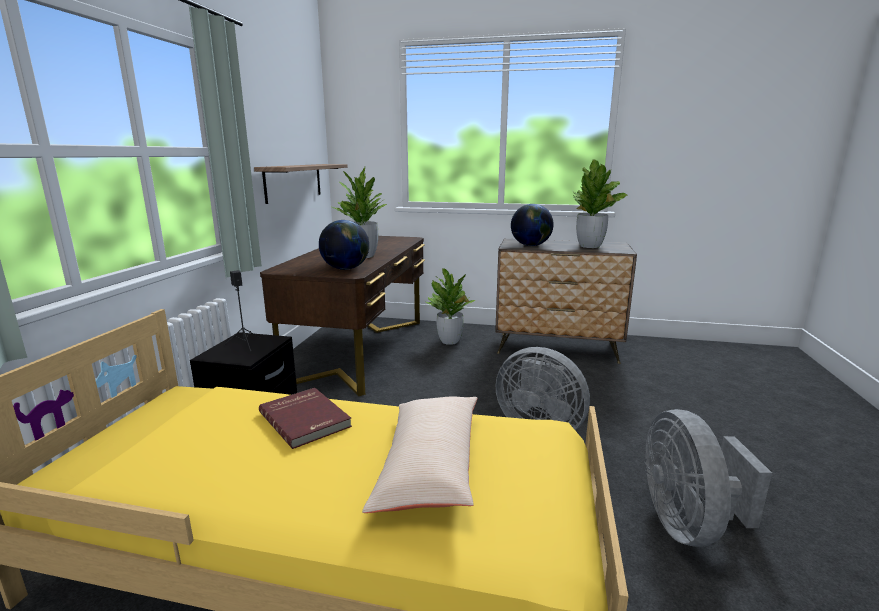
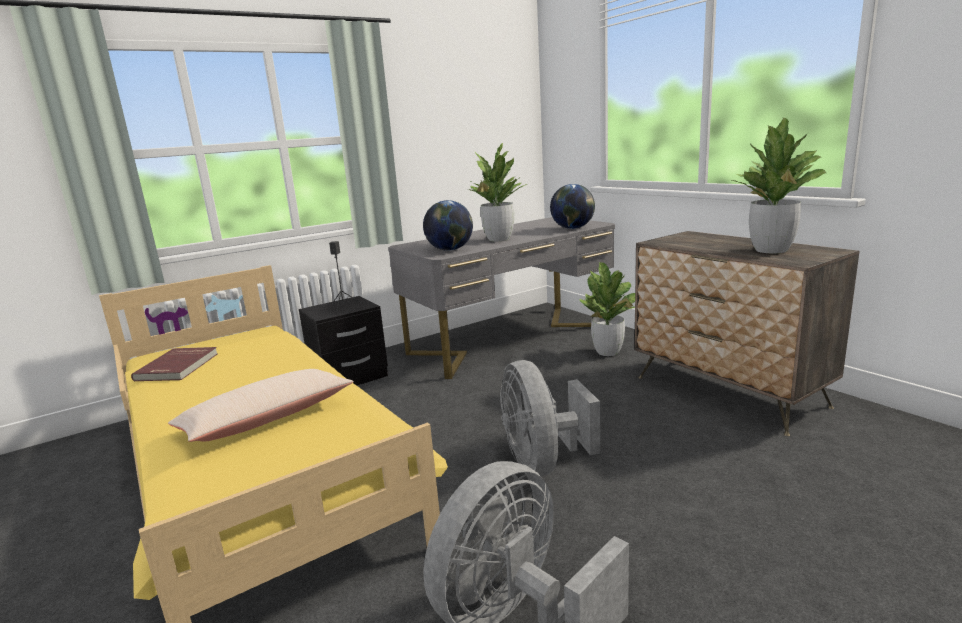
camera: 45 degrees right, 0 degrees up
shelf [254,164,348,204] -> none
red book [259,388,352,449] -> red book moved to [131,347,218,381]
brown desk [260,236,425,396] -> grey desk [388,217,615,379]
globe [511,204,554,246] -> globe moved to [550,184,595,229]

